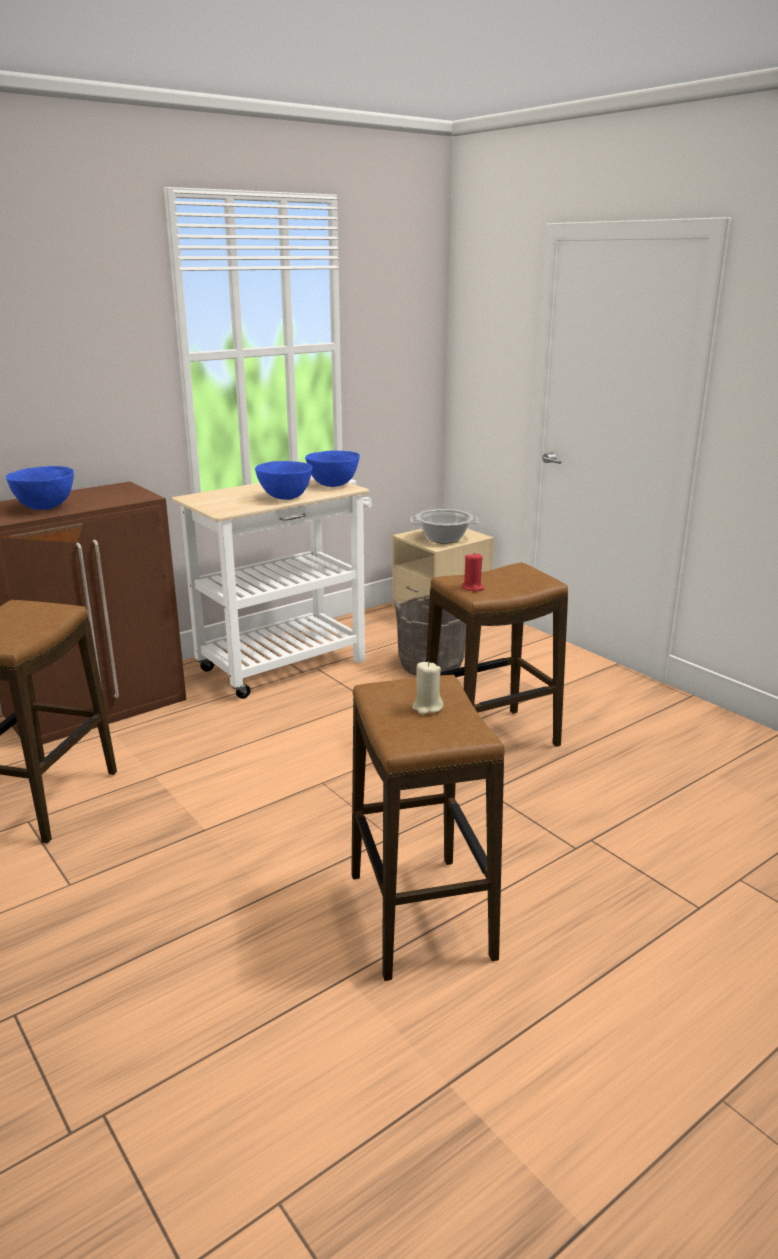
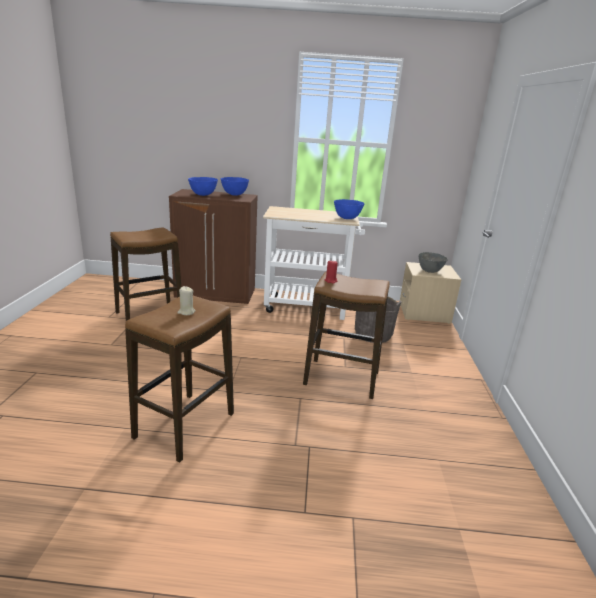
camera: 40 degrees right, 0 degrees up
blue bowl [255,461,313,500] -> blue bowl moved to [221,177,249,196]
cooking pot [410,509,479,544] -> grey bowl [418,252,448,273]

